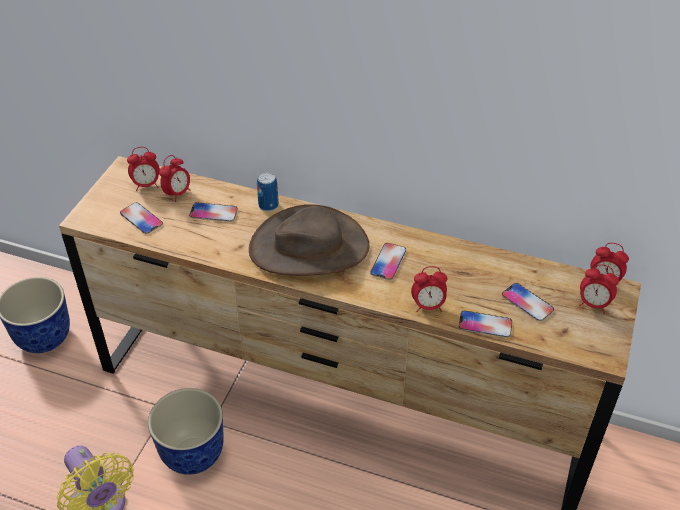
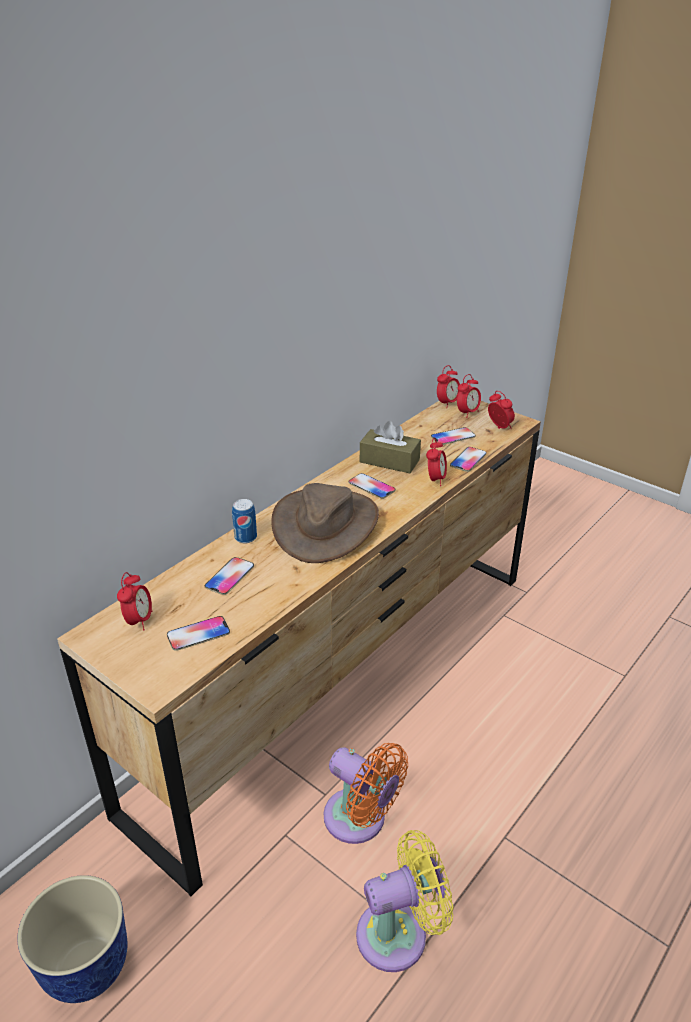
camera: 70 degrees left, 10 degrees down
planter [148,388,224,475] -> orange fan [324,743,408,844]
alarm clock [159,155,190,202] -> alarm clock moved to [488,391,515,429]
none -> brown tissue box [360,421,421,473]

